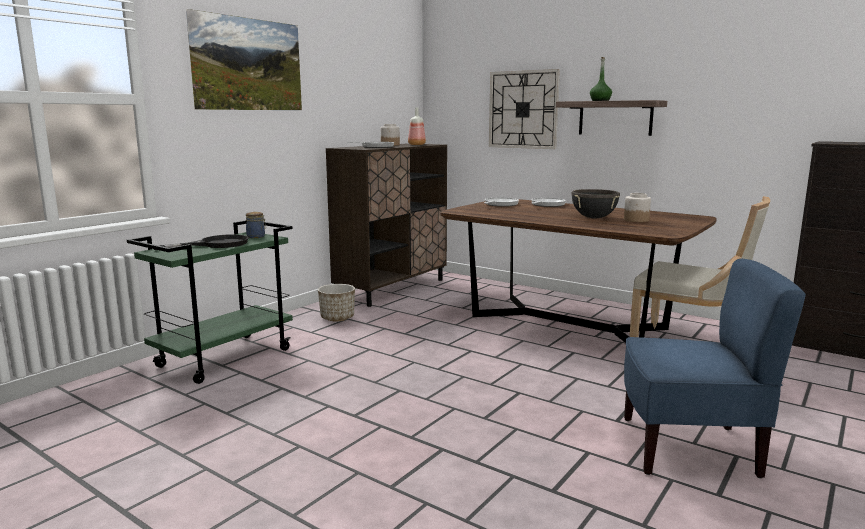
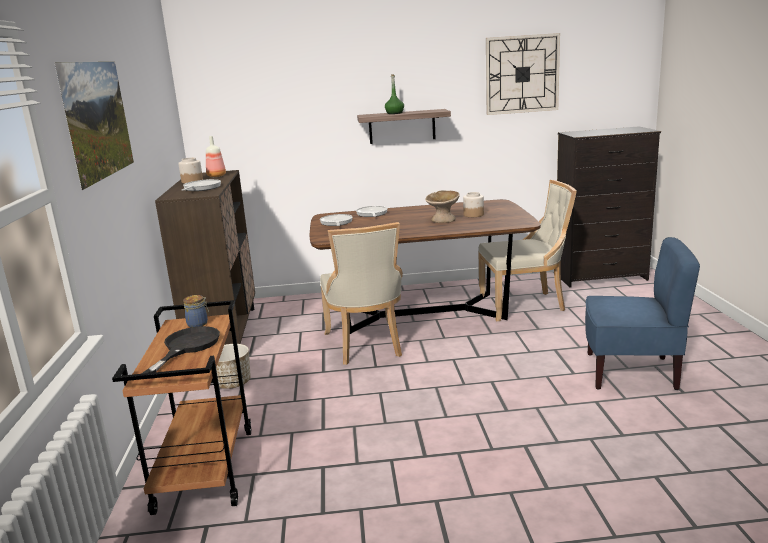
camera: 40 degrees left, 5 degrees up
green cart [127,220,293,384] -> brown cart [112,300,252,515]
wall clock [489,69,560,149] -> wall clock moved to [486,33,560,115]
black cooking pot [571,189,620,219] -> beige bowl [425,191,460,223]
blue chair [624,259,806,478] -> blue chair turned 45 degrees clockwise [585,237,700,390]
none -> beige chair [320,222,403,365]

